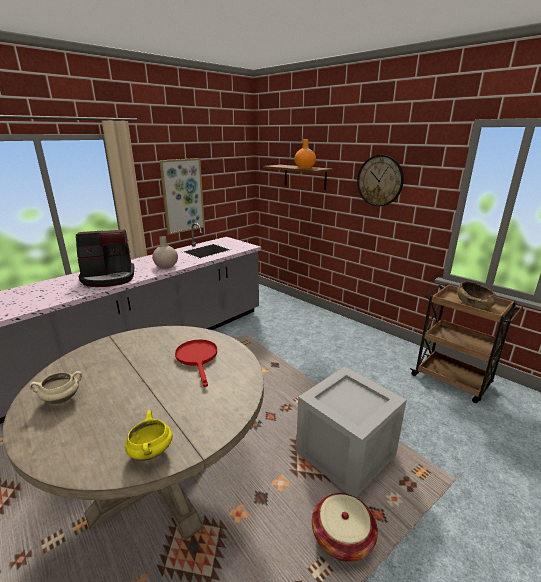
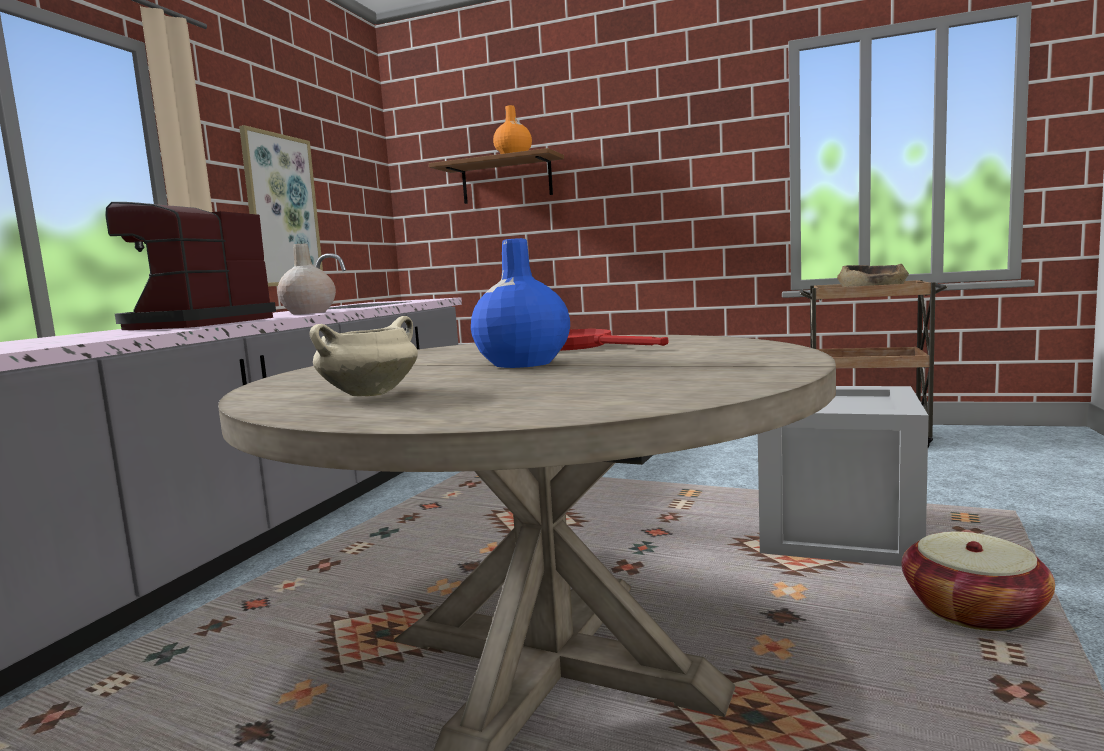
camera: 25 degrees left, 15 degrees down
coffee machine [76,229,134,287] -> coffee machine turned 150 degrees clockwise [105,202,276,330]
yellow cooking pot [125,410,172,461] -> none
wall clock [357,155,404,206] -> none
none -> blue vase [471,238,570,368]

